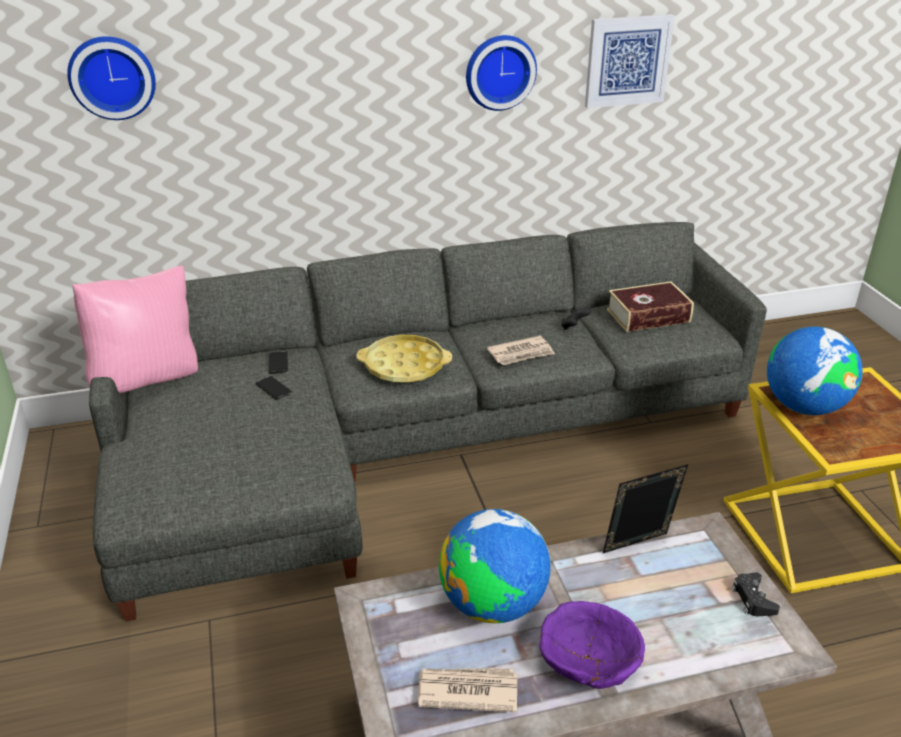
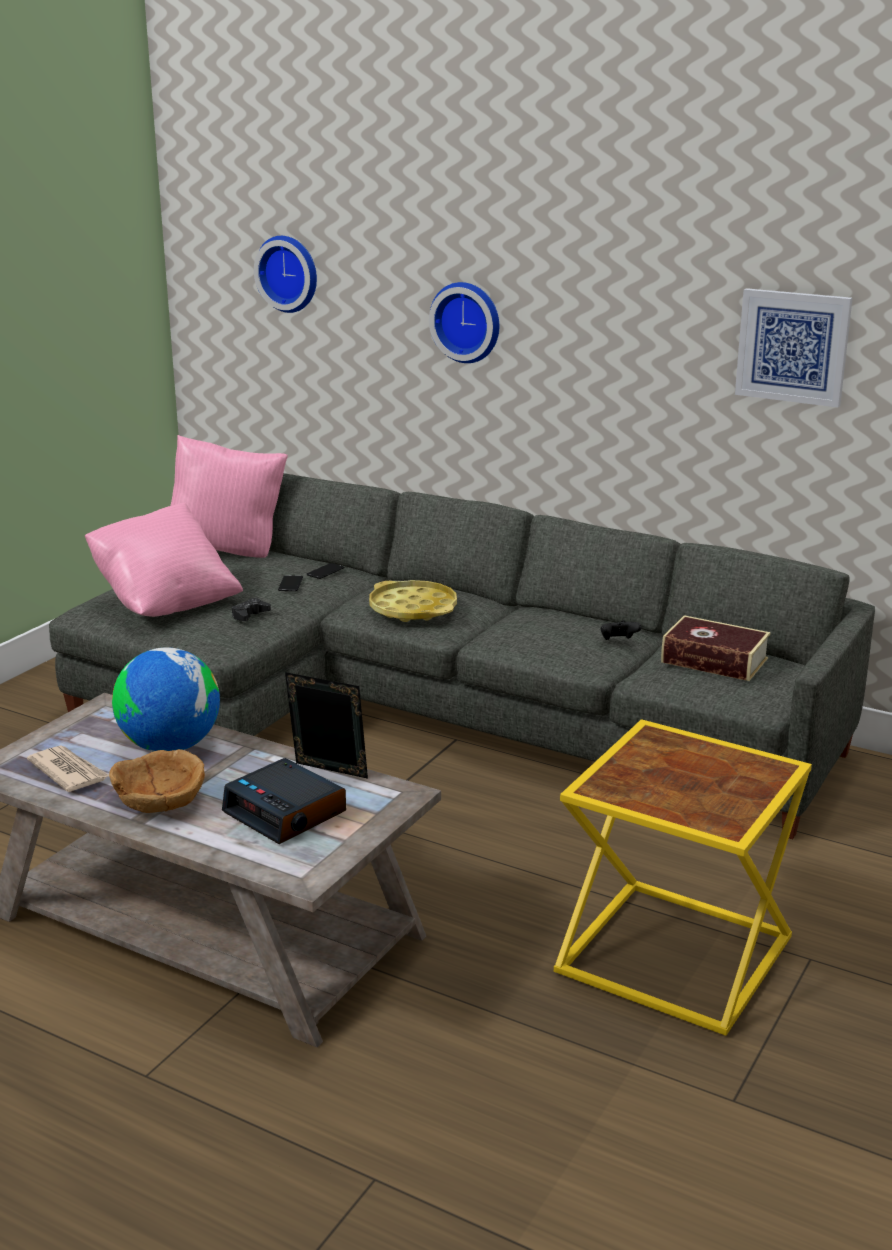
camera: 45 degrees right, 10 degrees down
wall clock [466,35,537,111] -> wall clock moved to [429,282,499,363]
newspaper [487,335,555,365] -> none
purple bowl [539,601,645,689] -> brown bowl [109,749,205,813]
black game controller [732,572,780,616] -> black game controller moved to [232,598,271,621]
globe [767,327,863,415] -> none
none -> pink pillow [85,502,243,617]
none -> alarm clock [222,758,346,844]

